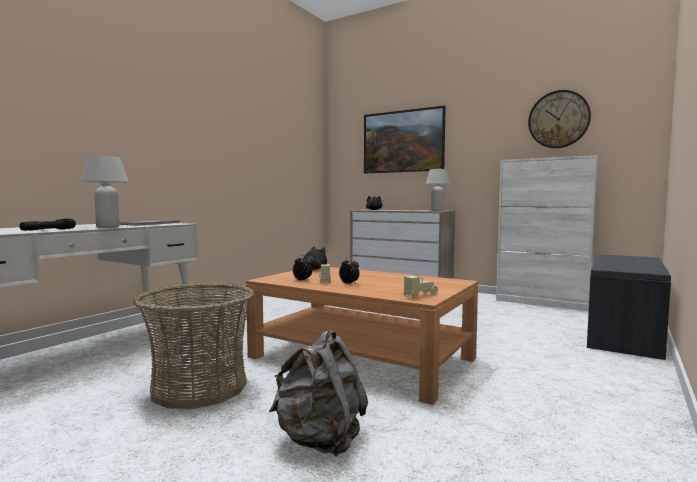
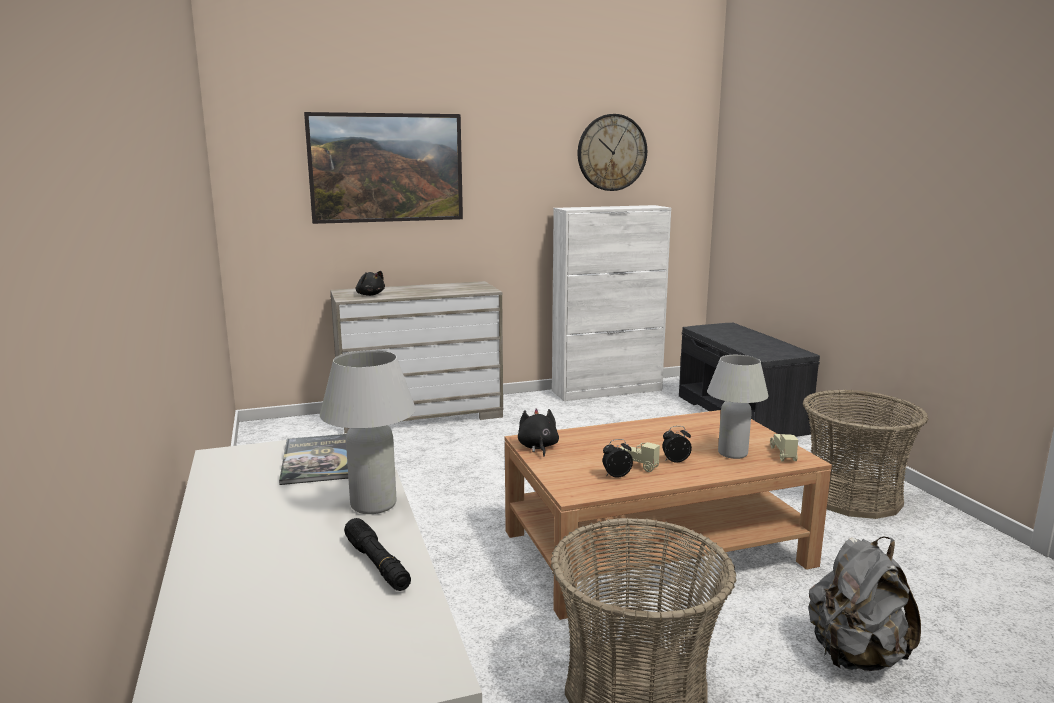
camera: 50 degrees left, 10 degrees up
white table lamp [426,169,450,211] -> white table lamp moved to [707,355,769,459]
none -> basket [803,389,928,519]

